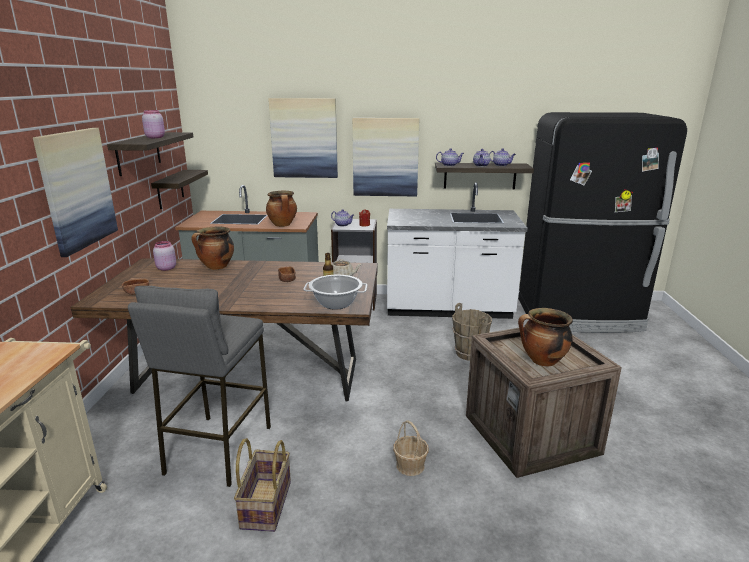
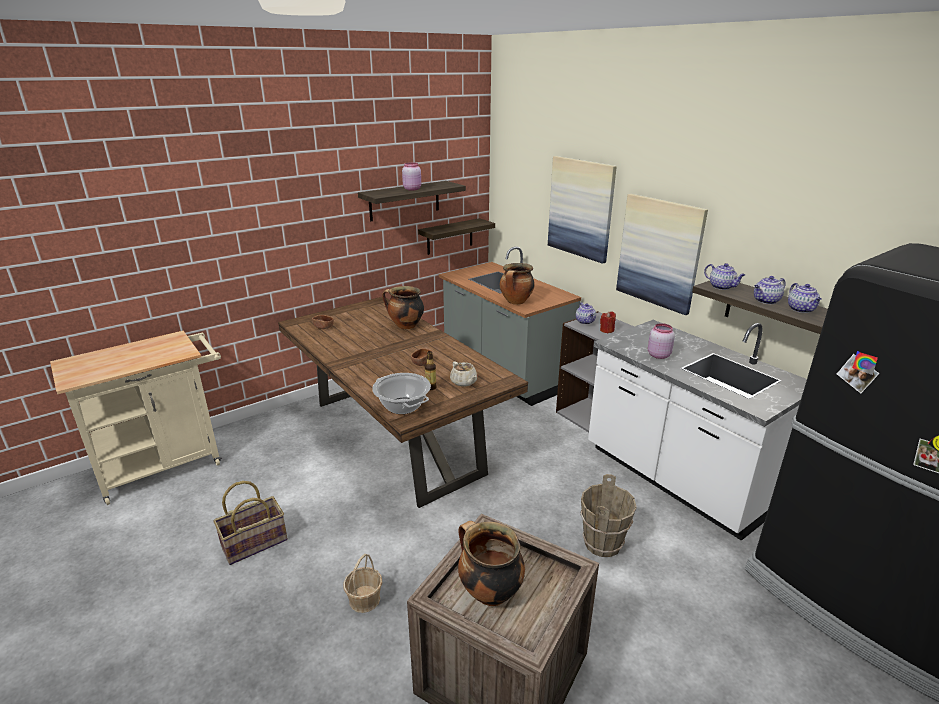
camera: 50 degrees right, 5 degrees up
picture [33,128,118,257] -> none
grey stool [128,286,271,487] -> none
pink jar [153,241,176,271] -> pink jar moved to [648,323,675,359]

